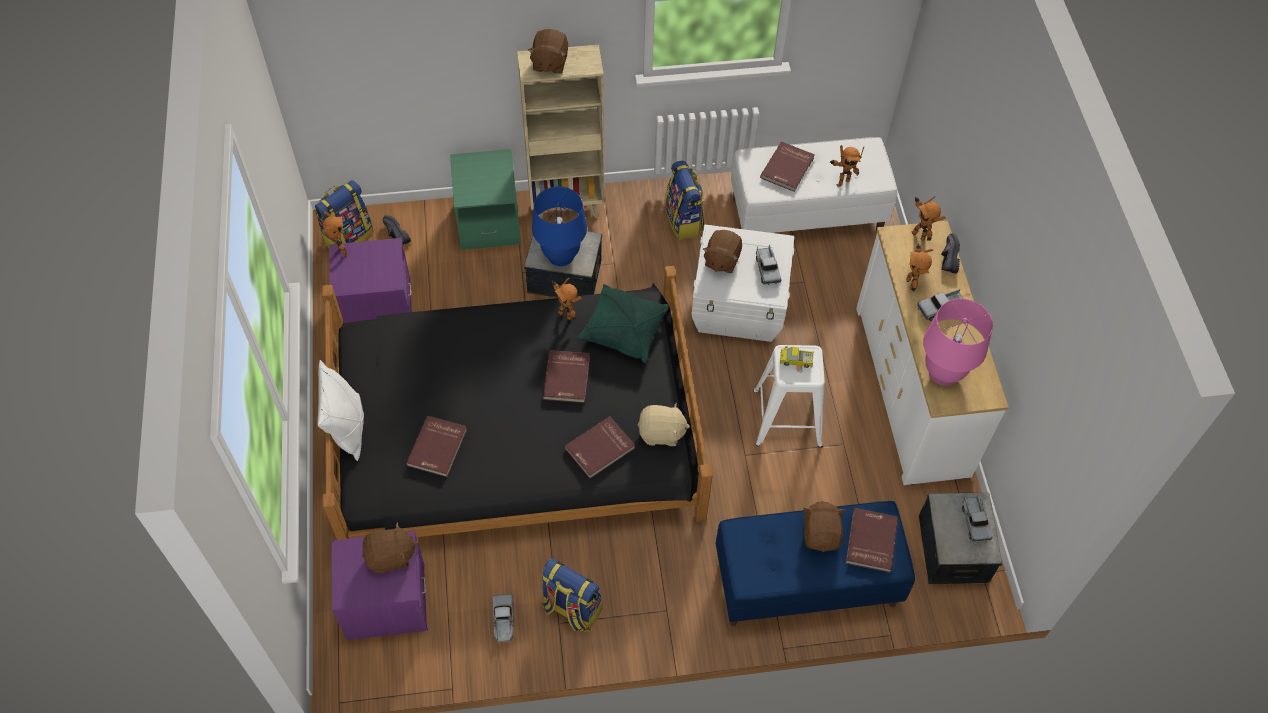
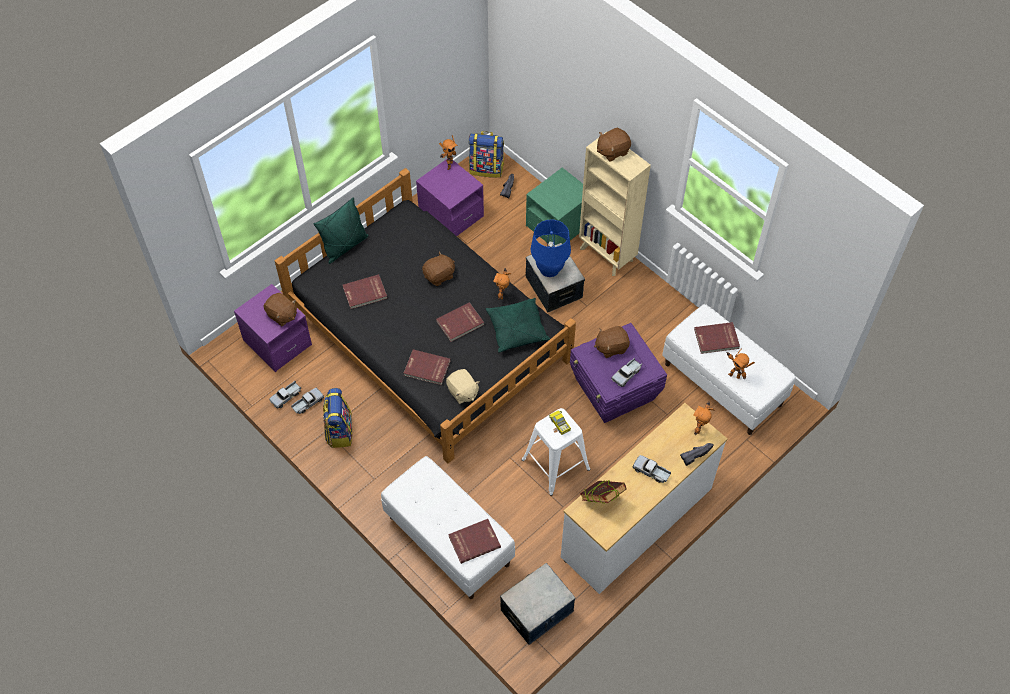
camera: 55 degrees right, 0 degrees up
white pillow [317,360,364,461] -> green pillow [314,197,369,264]
backpack [664,161,704,240] -> none
white storage box [691,225,794,342] -> purple storage box [570,323,667,423]
blue bench [716,501,915,626] -> white bench [381,456,515,599]
brown plush toy [803,501,845,552] -> brown plush toy moved to [422,252,455,286]
toy robot [906,243,933,292] -> none
pink table lamp [923,299,993,386] -> book [580,481,626,503]
toy truck [962,495,993,542] -> toy truck moved to [269,381,301,409]

